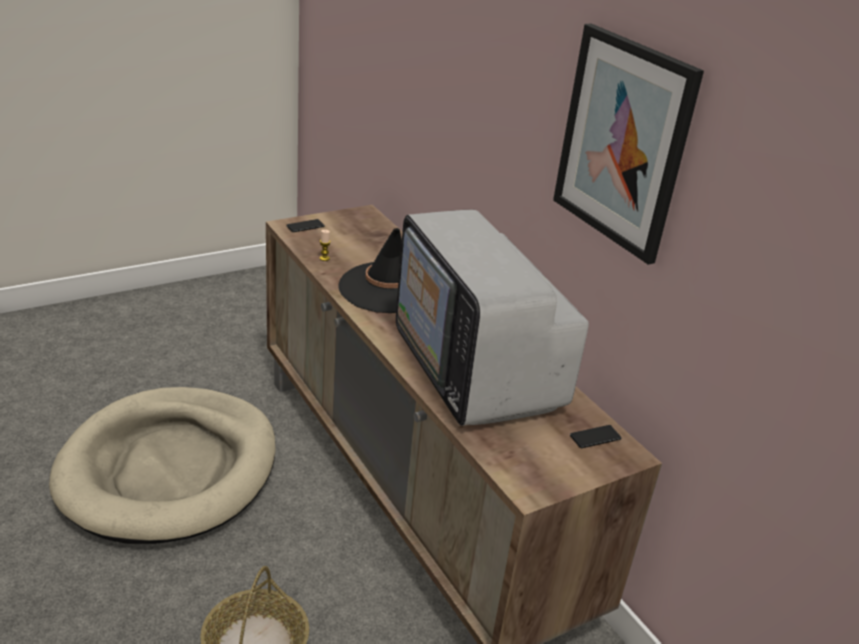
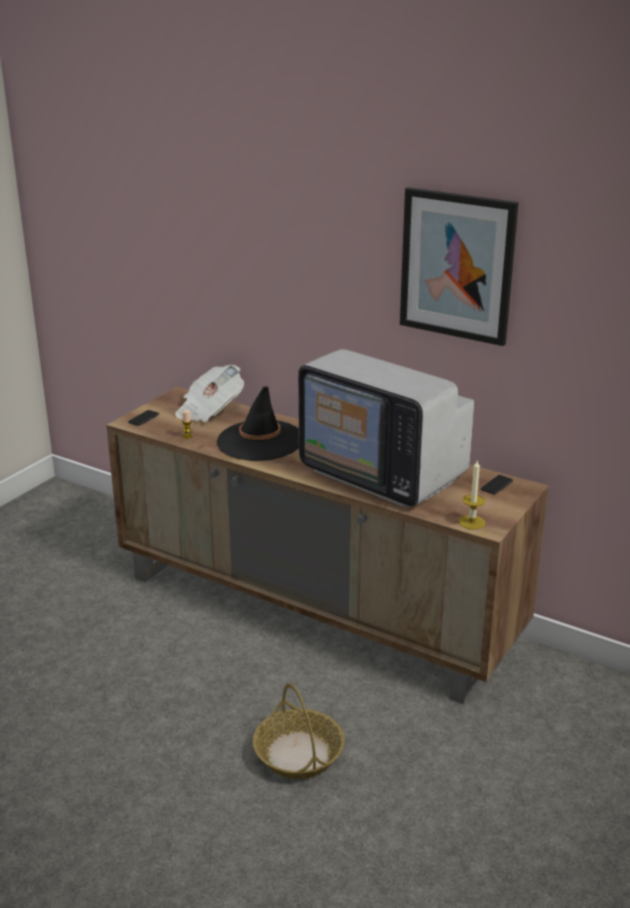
camera: 25 degrees left, 5 degrees down
beige dog bed [49,387,276,544] -> none
none -> newspaper [175,365,244,422]
none -> candle [459,459,486,529]

